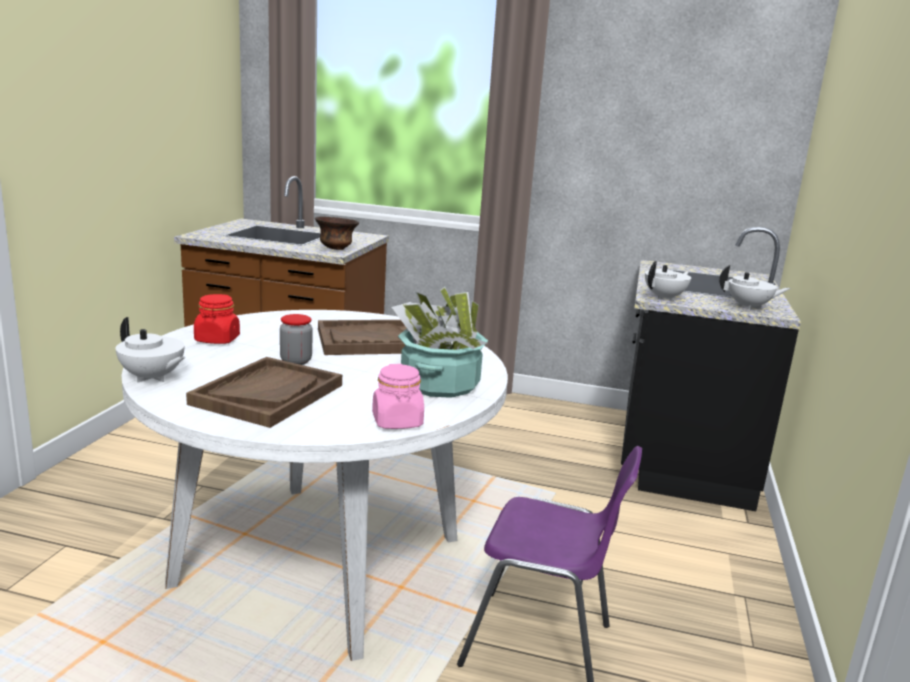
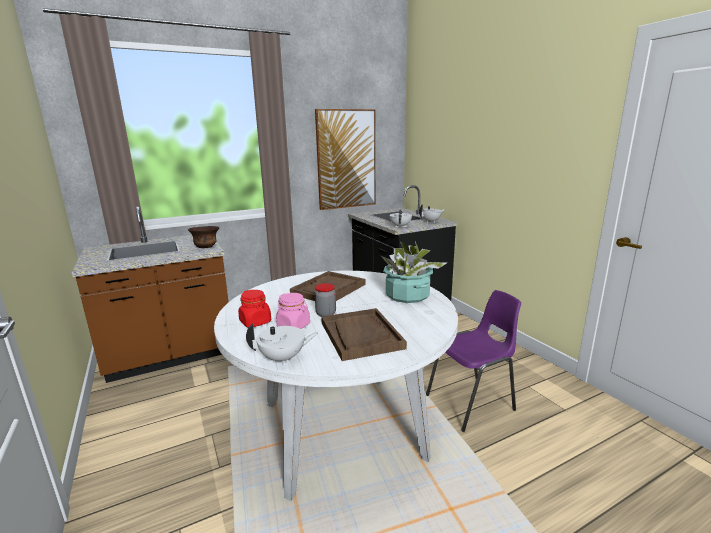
camera: 40 degrees left, 0 degrees up
pink jar [372,364,424,429] -> pink jar moved to [276,293,310,329]
none -> picture [315,109,376,210]

